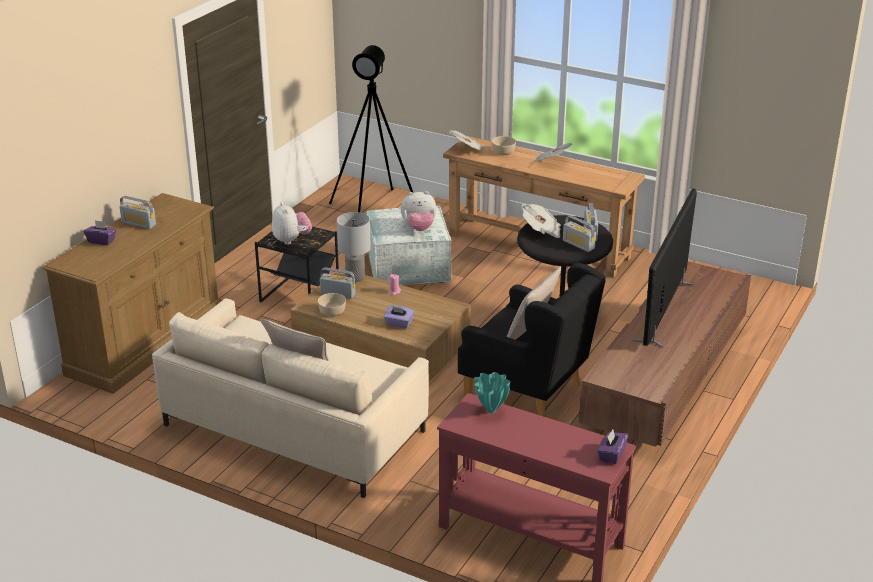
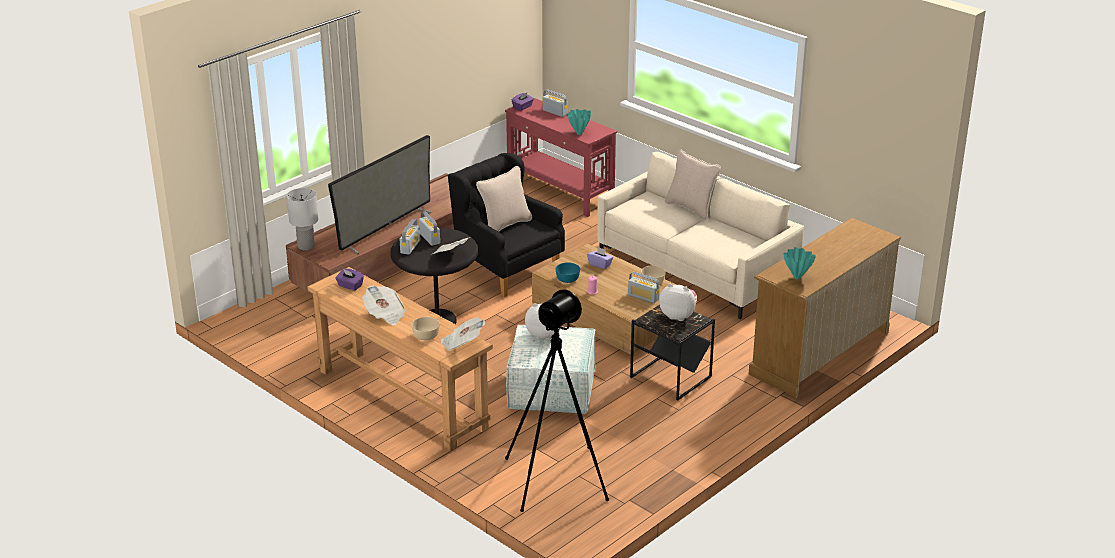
camera: 165 degrees left, 0 degrees up
purple tissue box [84,220,116,245] -> purple tissue box moved to [335,268,364,291]
radio [120,196,156,229] -> radio moved to [542,89,568,117]
plush toy [272,202,312,245] -> plush toy turned 120 degrees clockwise [659,283,697,321]
grey table lamp [337,212,371,282] -> grey table lamp moved to [287,188,318,251]
none -> turquoise bowl [556,263,580,283]
none -> turquoise vase [784,247,816,279]

